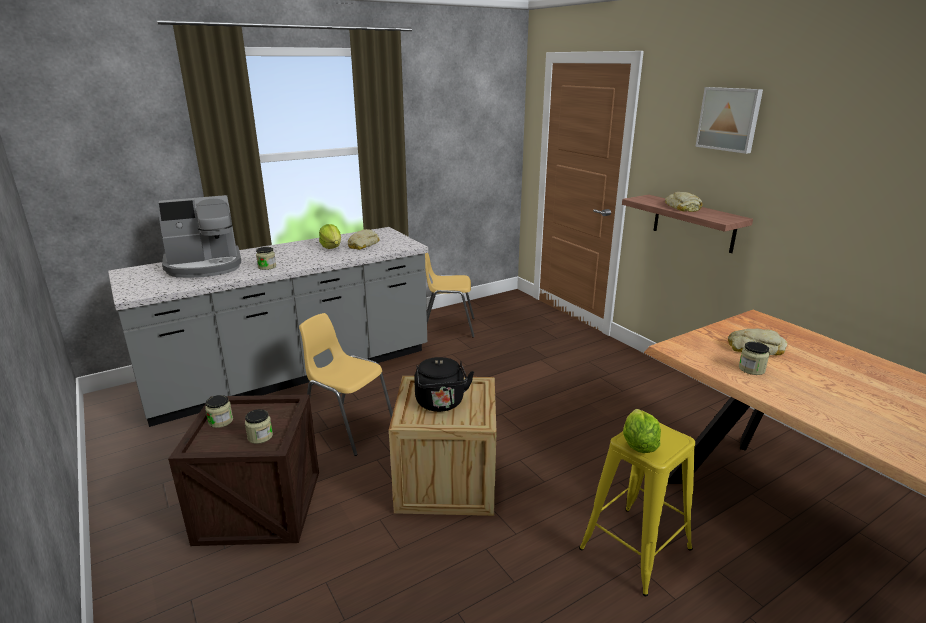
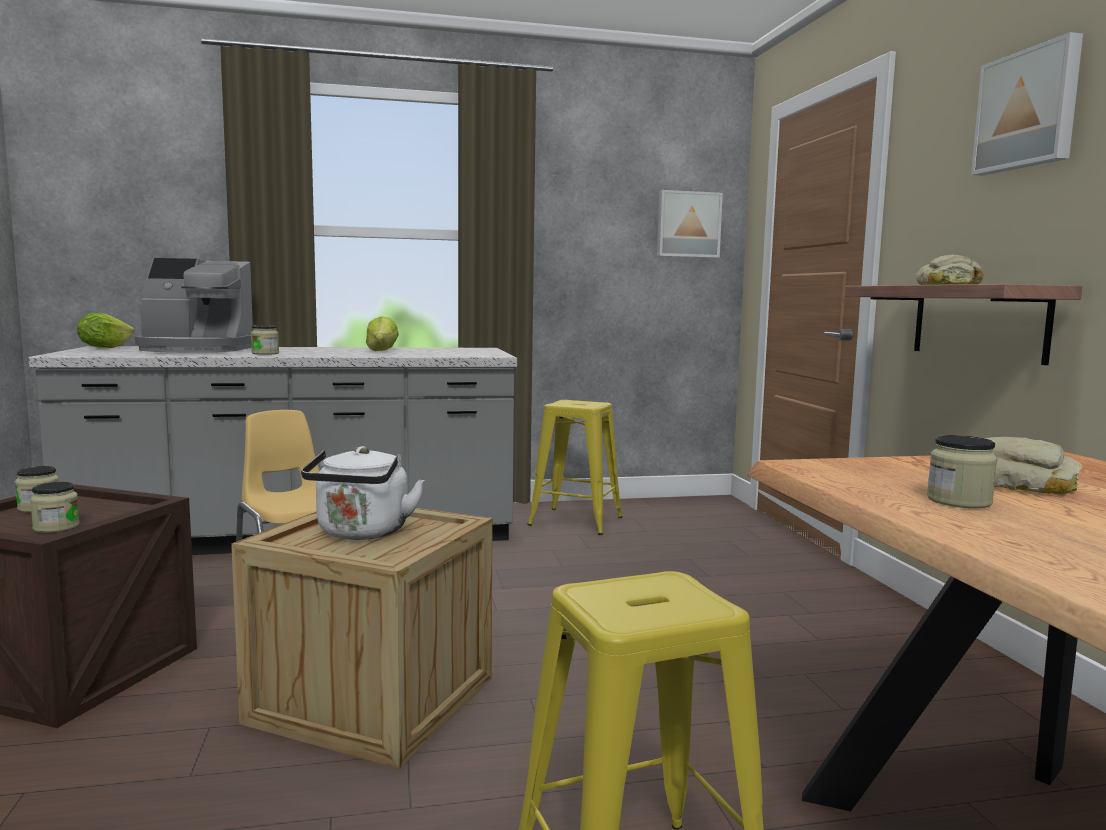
camera: 20 degrees right, 15 degrees down
bread [348,229,380,250] -> none
black kettle [414,357,474,412] -> white kettle [301,446,425,540]
yellow chair [425,253,475,337] -> yellow stool [527,400,622,535]
lettuce [623,409,661,453] -> lettuce moved to [77,313,134,348]
none -> picture [657,190,723,258]

